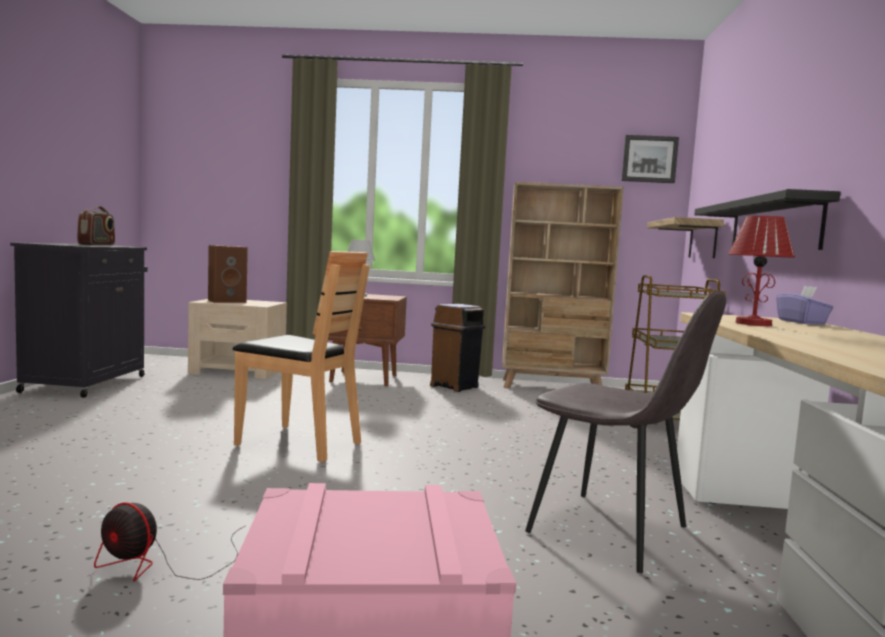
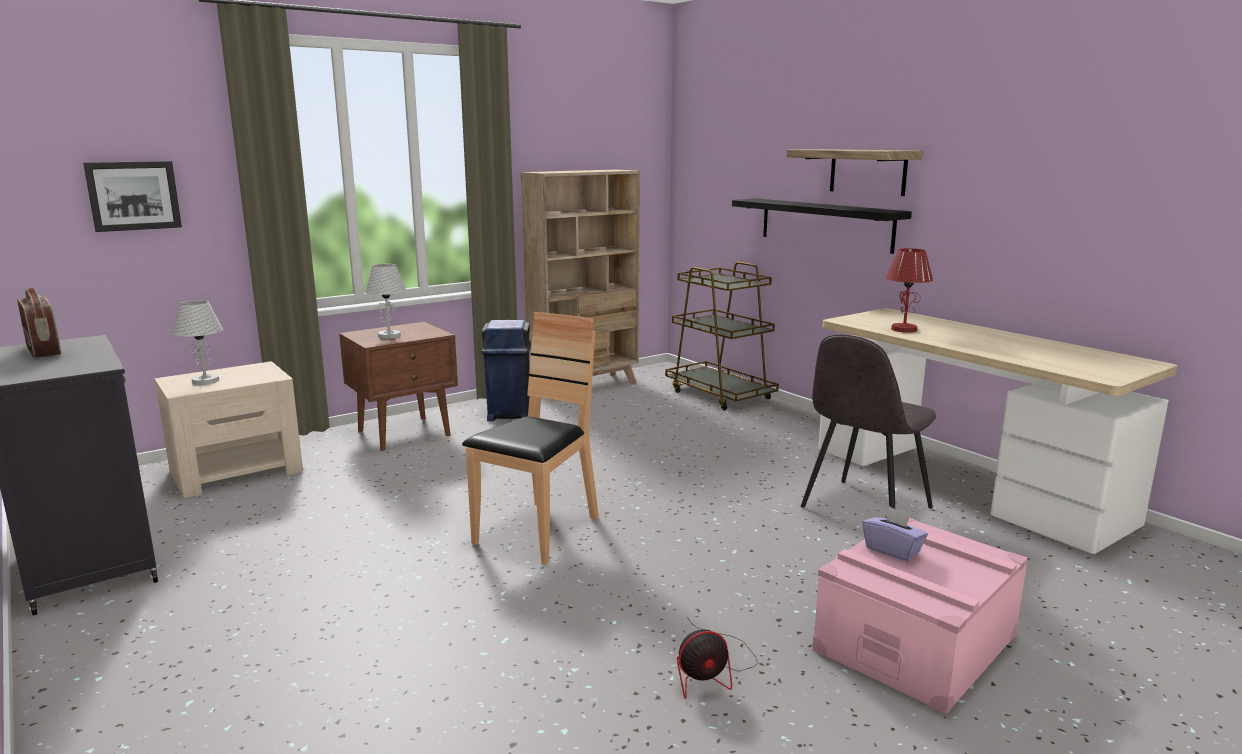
camera: 40 degrees left, 10 degrees up
brown speaker [208,245,248,303] -> white table lamp [173,300,223,385]
brown chair [232,251,370,462] -> brown chair turned 45 degrees counterclockwise [462,312,599,565]
brown trash can [430,304,485,392] -> blue trash can [481,320,531,421]
grey chair [525,291,726,573] -> grey chair turned 135 degrees clockwise [801,334,936,509]
picture [621,135,679,183] -> picture moved to [83,161,182,232]
shelf [647,217,724,258] -> shelf moved to [787,149,923,196]
purple tissue box [776,286,833,325] -> purple tissue box moved to [862,506,928,562]

